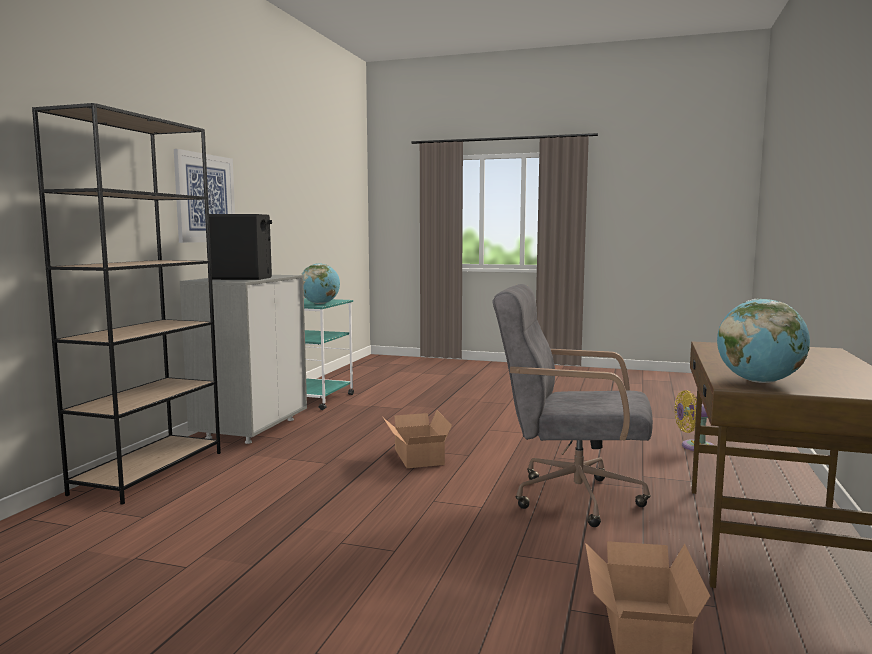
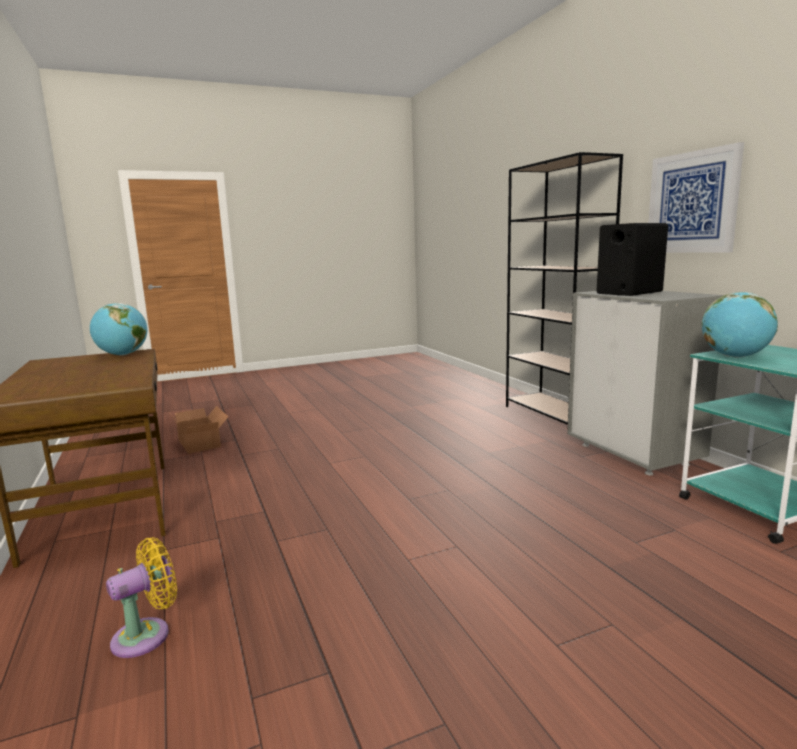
camera: 140 degrees right, 5 degrees up
cardboard box [383,410,452,468] -> none
grey office chair [492,284,653,527] -> none

